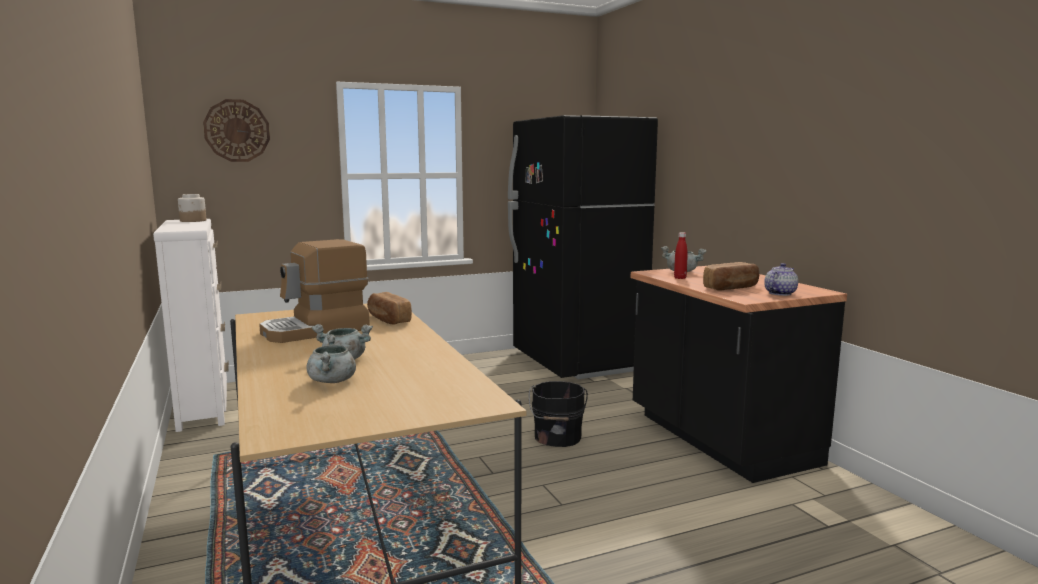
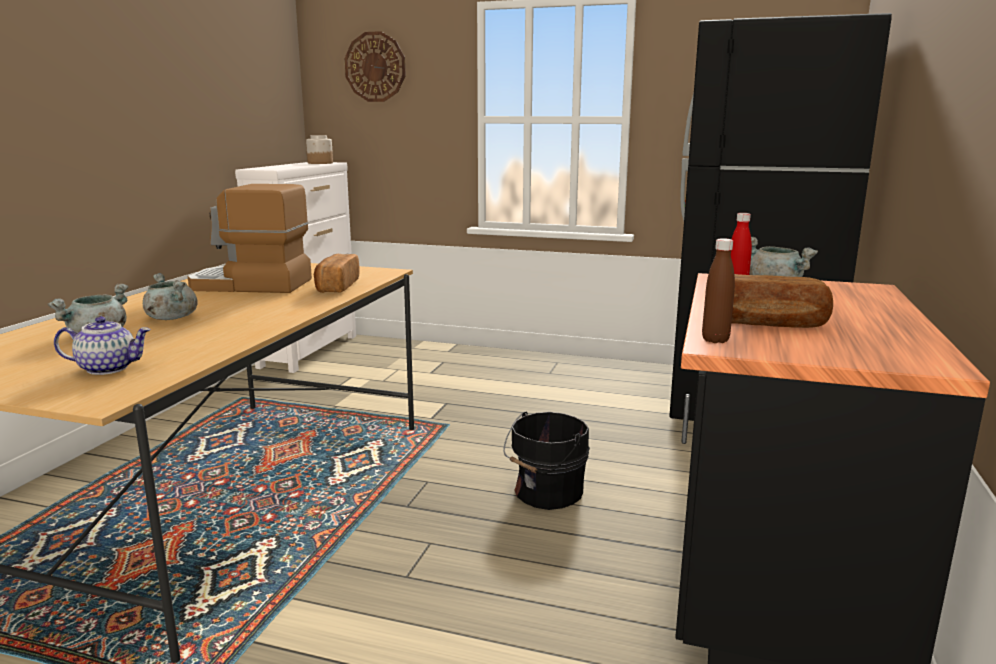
camera: 40 degrees right, 5 degrees up
teapot [764,263,798,296] -> teapot moved to [54,316,151,375]
none -> brown bottle [702,238,735,343]

